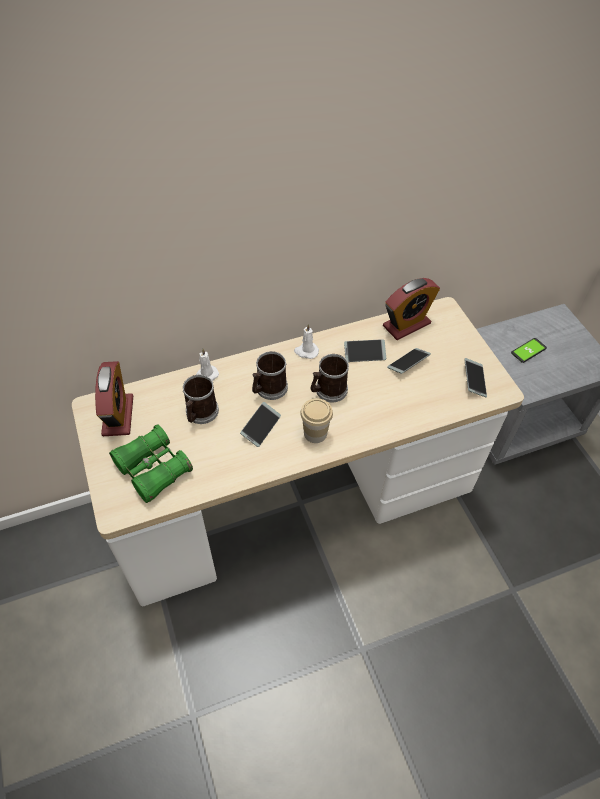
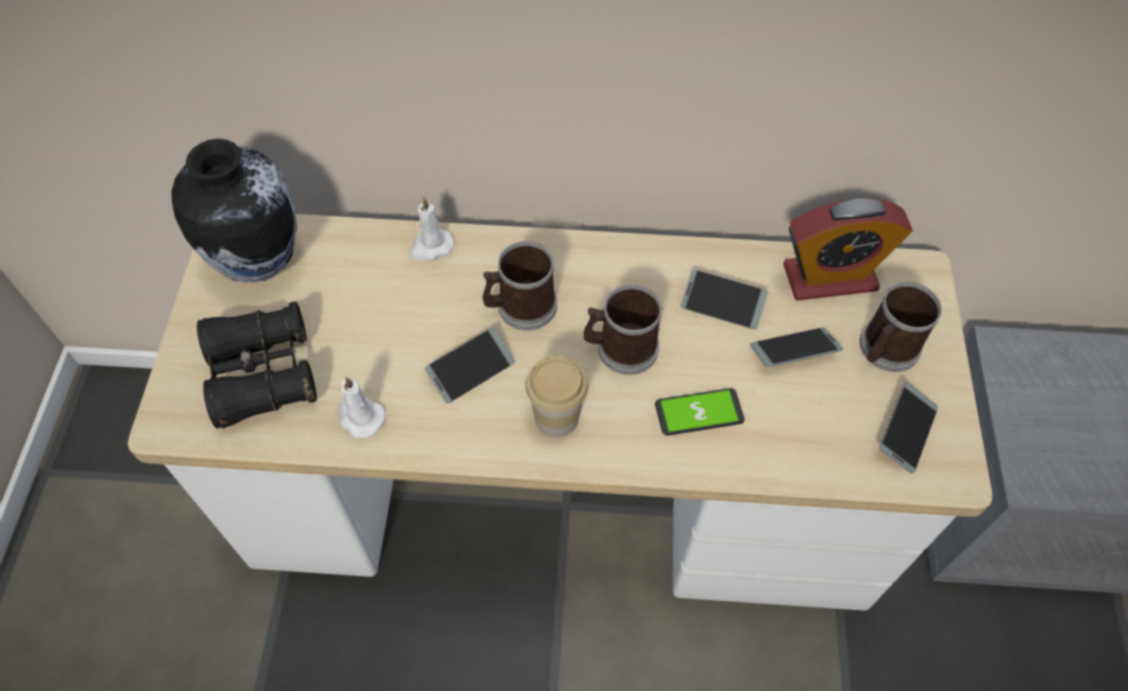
camera: 25 degrees right, 5 degrees up
alarm clock [95,361,133,436] -> vase [171,139,297,283]
green binoculars [109,424,193,503] -> black binoculars [197,301,317,429]
mug [183,375,219,424] -> mug moved to [860,282,942,372]
white candle [294,324,319,359] -> white candle moved to [338,377,385,438]
phone [511,338,547,363] -> phone moved to [655,388,744,436]

